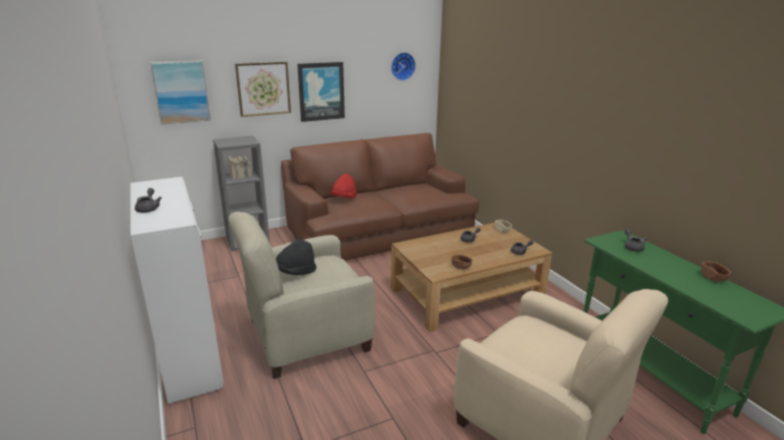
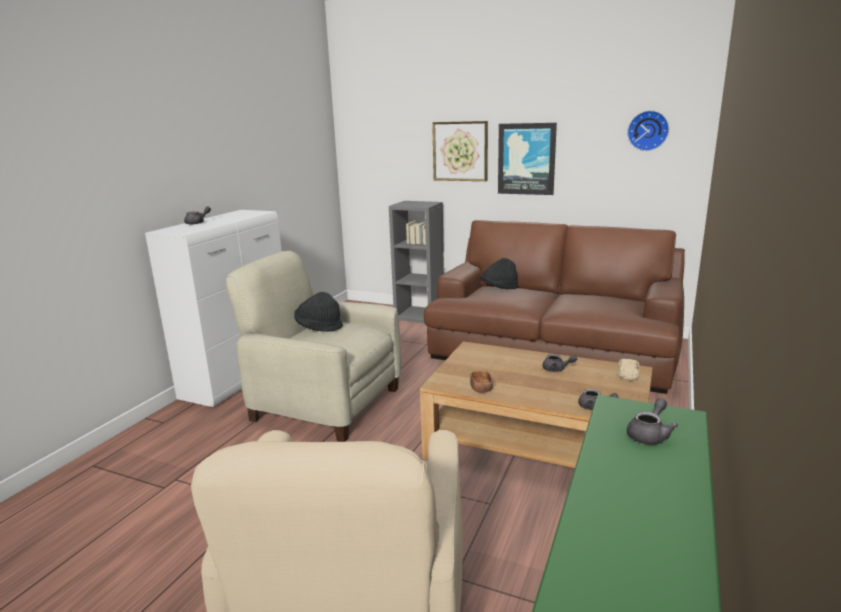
camera: 50 degrees right, 5 degrees down
picture [150,61,211,125] -> none
red hat [330,174,357,198] -> black hat [480,258,518,289]
brown bowl [701,261,731,282] -> none

